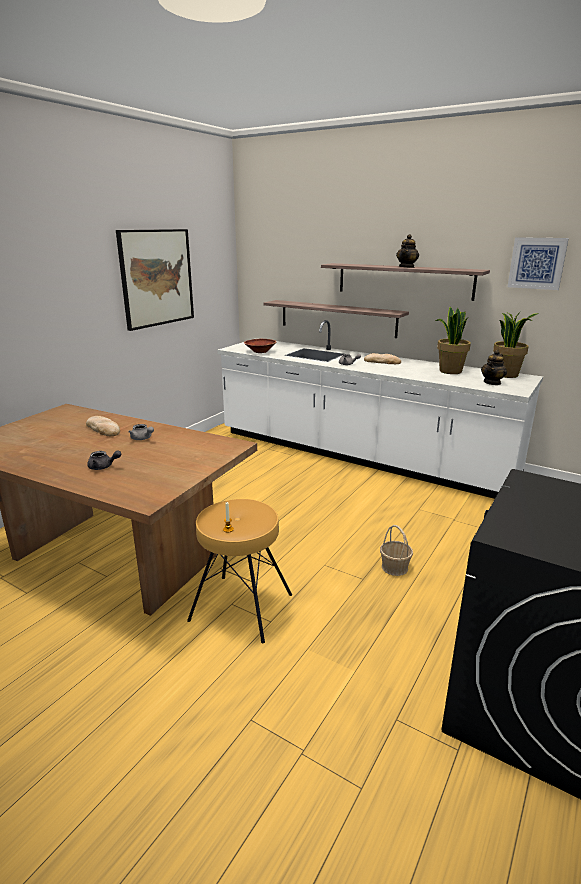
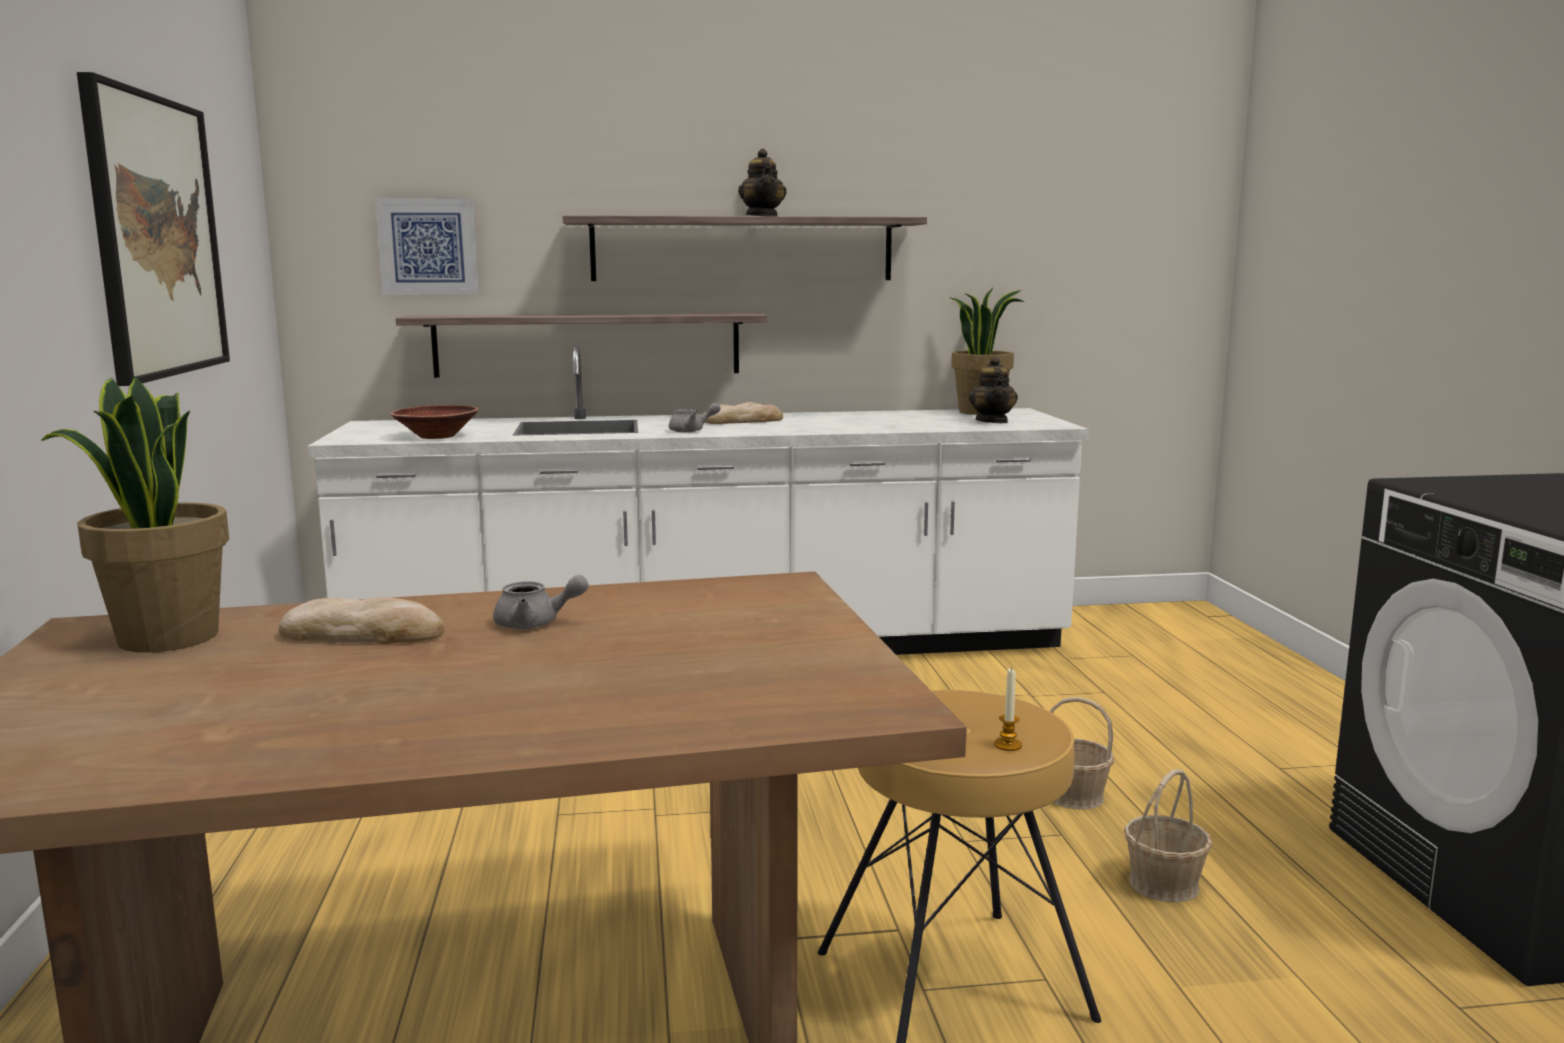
camera: 40 degrees left, 10 degrees down
grey teapot [87,451,121,470] -> none
potted plant [436,307,471,374] -> potted plant moved to [41,376,229,652]
picture [508,237,569,290] -> picture moved to [375,198,479,295]
none -> basket [1124,769,1212,902]

